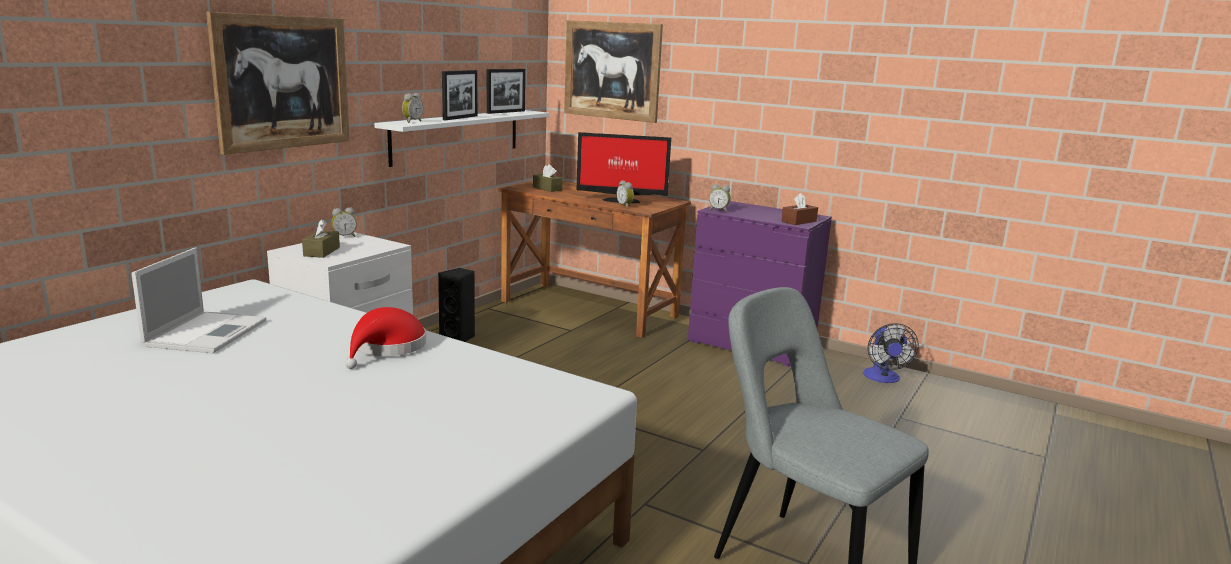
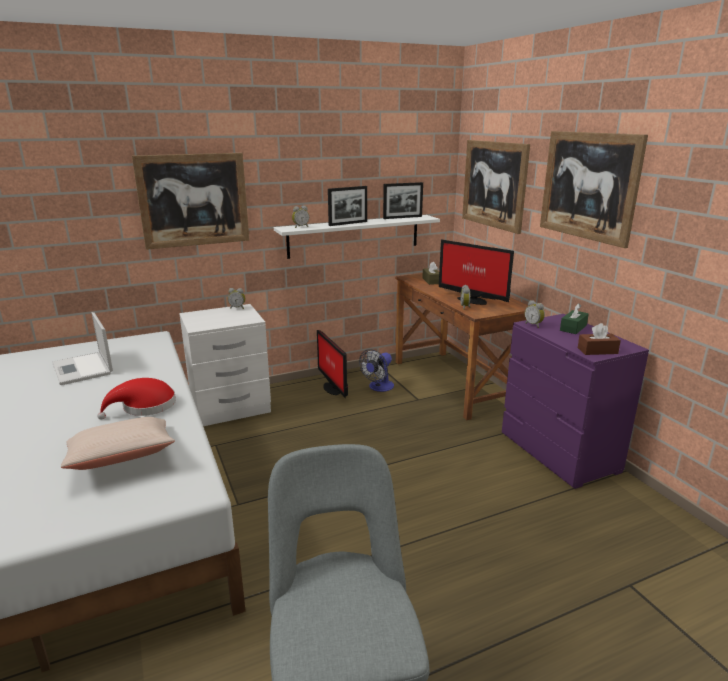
camera: 35 degrees right, 5 degrees up
laptop [131,248,266,353] -> laptop turned 105 degrees clockwise [52,312,113,385]
brown tissue box [302,219,340,258] -> none
black speaker [438,268,475,342] -> monitor [317,330,348,399]
fan [863,323,919,383] -> fan moved to [359,349,394,392]
none -> beige pillow [61,417,175,470]
none -> picture [540,131,648,248]
none -> green tissue box [560,303,589,334]

